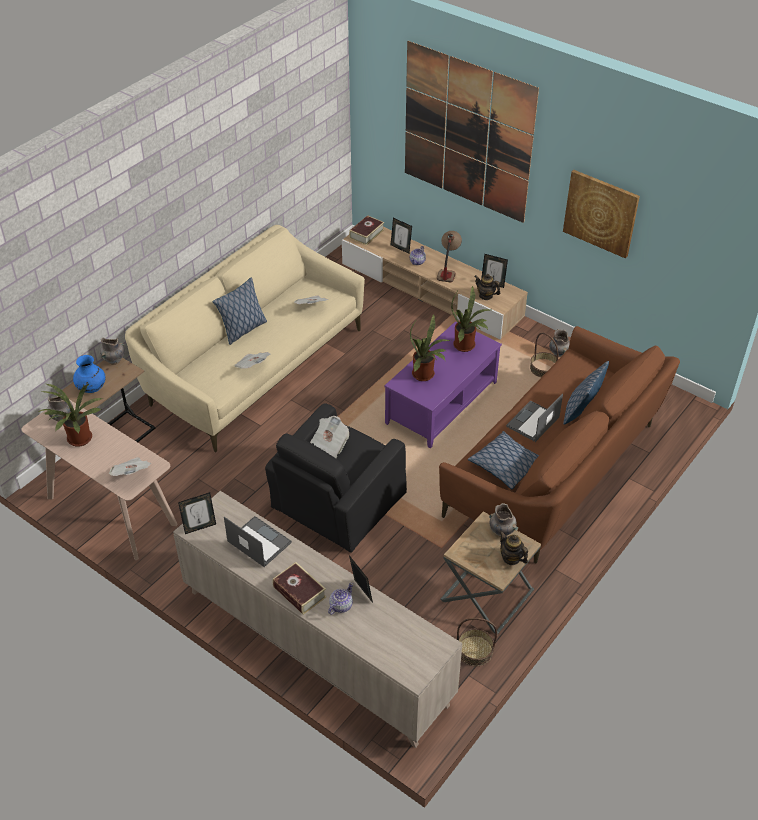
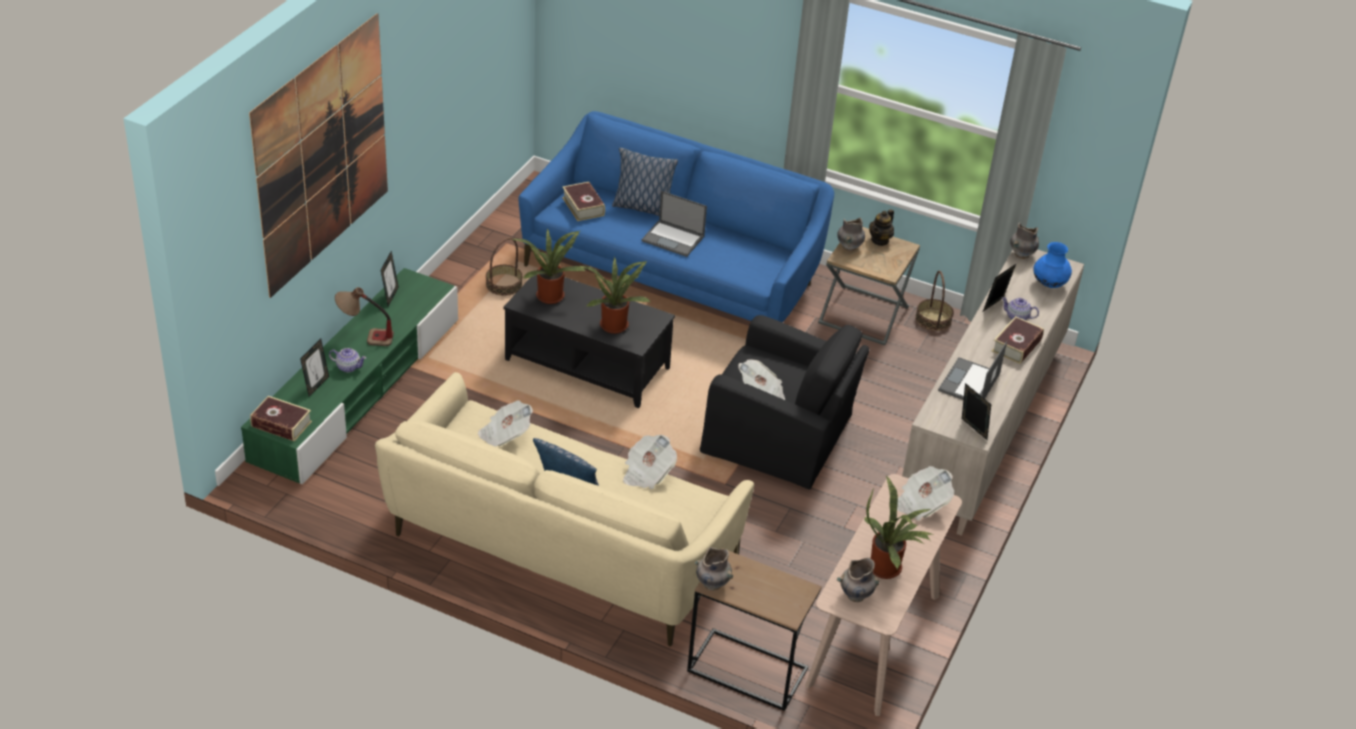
camera: 105 degrees left, 5 degrees down
blue vase [73,355,106,393] -> blue vase moved to [1033,242,1072,288]
beige tv stand [342,227,528,340] -> green tv stand [241,268,458,485]
purple coffee table [384,322,502,448] -> black coffee table [503,275,675,408]
brown sofa [439,326,680,564] -> blue sofa [518,111,834,323]
pillow [468,431,539,489] -> none
teapot [474,274,500,300] -> none
grey vase [549,329,570,357] -> grey vase moved to [1010,223,1039,259]
picture [563,170,640,259] -> none
none -> book [562,182,605,221]

